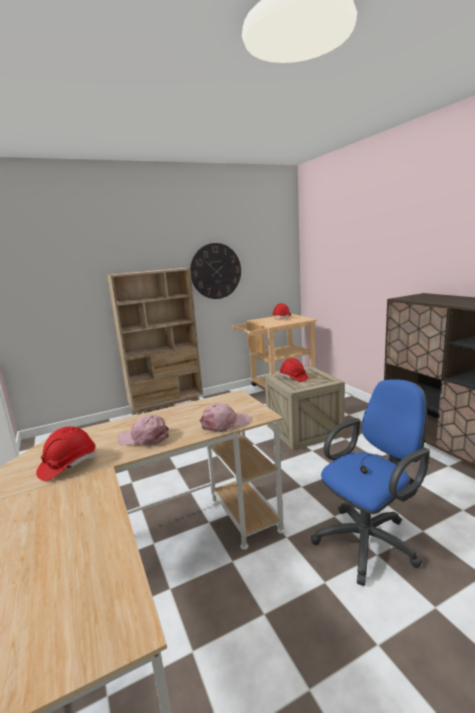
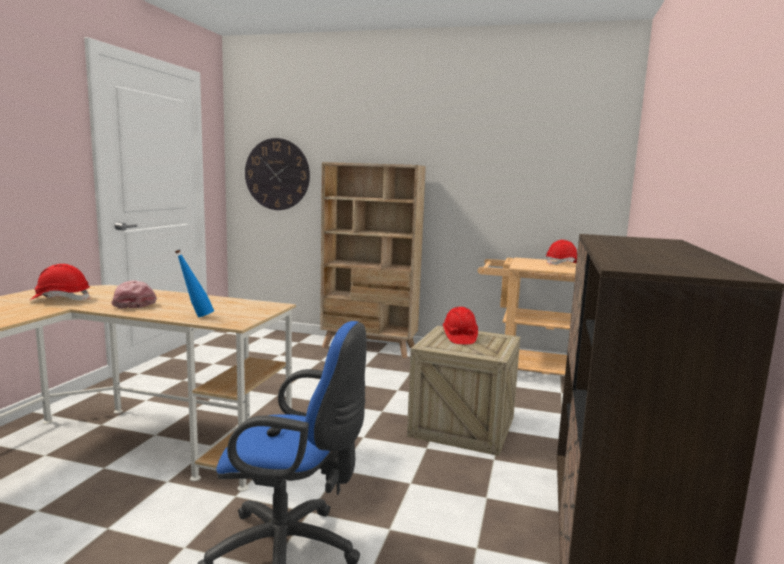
camera: 40 degrees right, 5 degrees down
wall clock [190,243,241,299] -> wall clock moved to [245,138,310,210]
pink cap [199,403,250,432] -> blue bottle [175,249,214,317]

